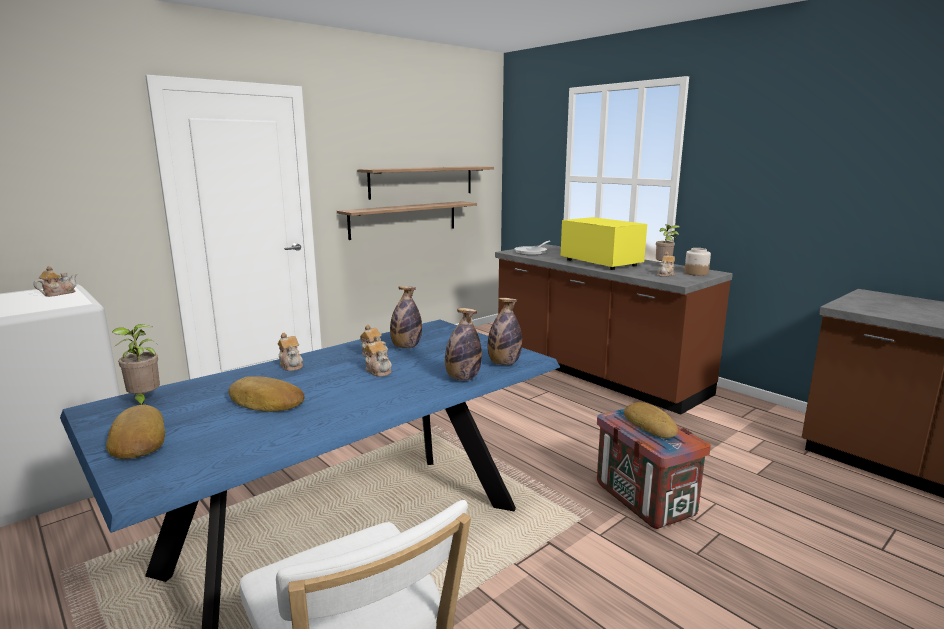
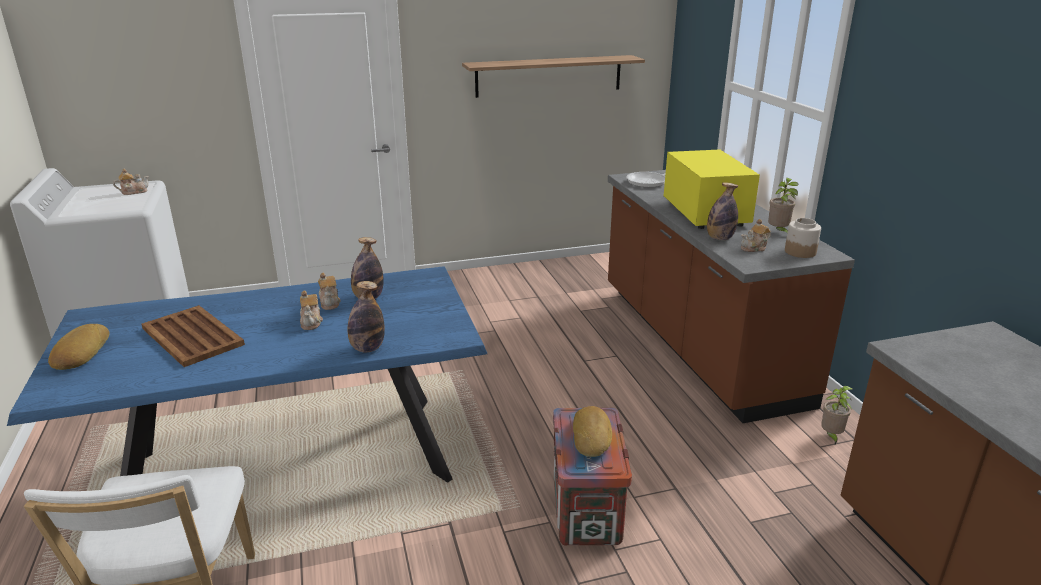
camera: 25 degrees right, 10 degrees up
potted plant [112,324,160,405] -> potted plant moved to [821,386,853,444]
bread [228,376,305,412] -> brown tray [141,305,245,367]
teapot [278,332,303,371] -> none
shelf [337,201,477,240] -> none
bottle [488,298,522,365] -> bottle moved to [707,182,738,240]

